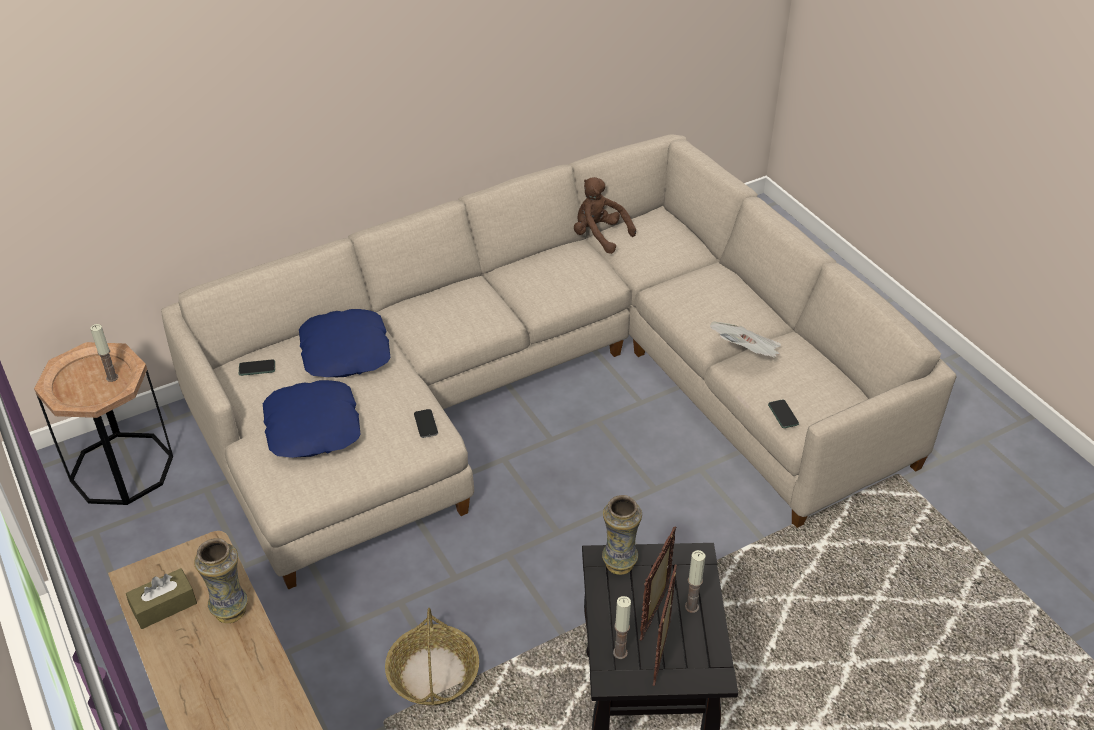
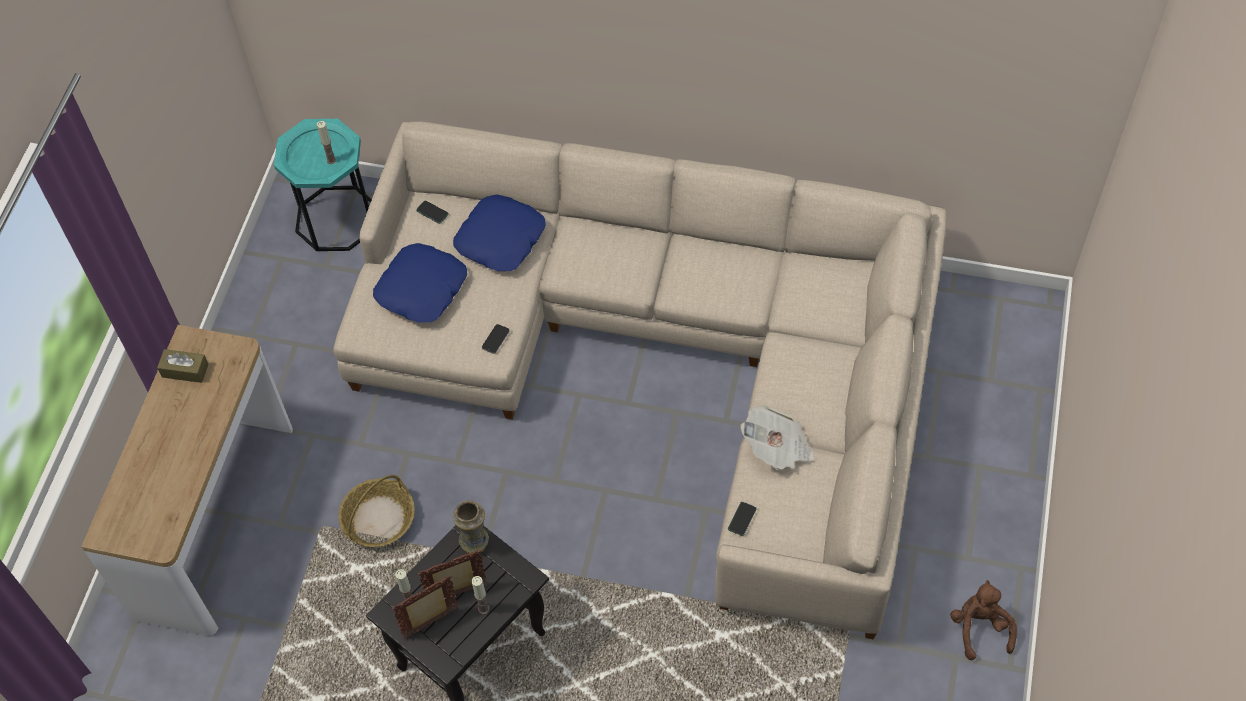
camera: 45 degrees right, 15 degrees up
brown side table [34,342,173,505] -> turquoise side table [274,119,372,251]
vase [194,538,248,623] -> none
brown plush toy [574,177,636,254] -> brown plush toy moved to [950,580,1017,660]

